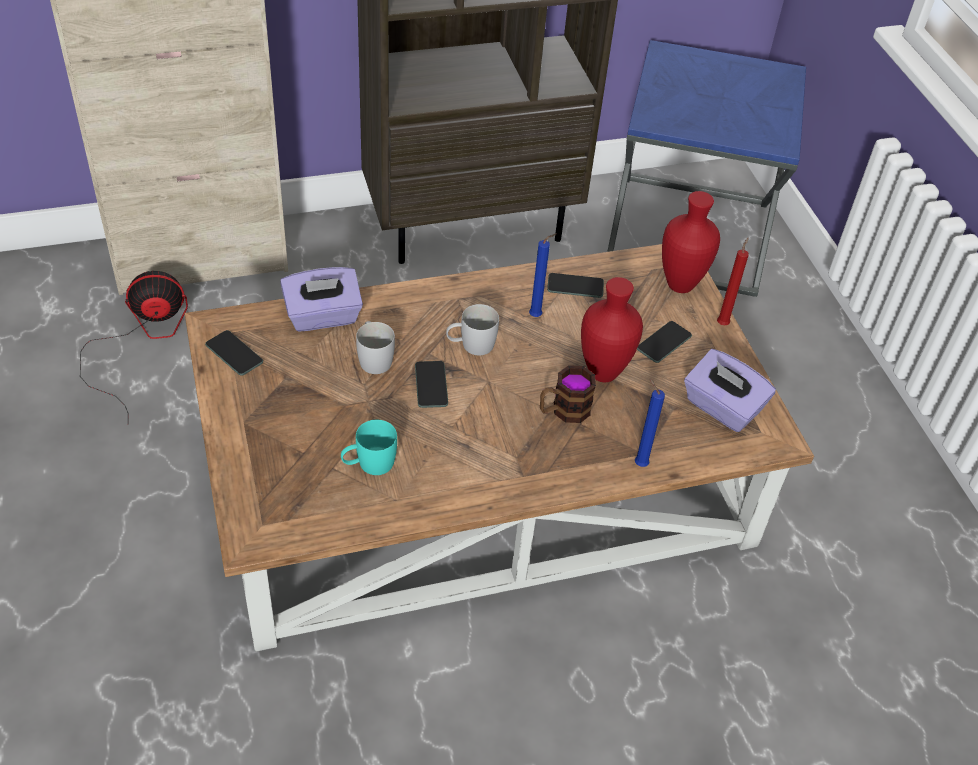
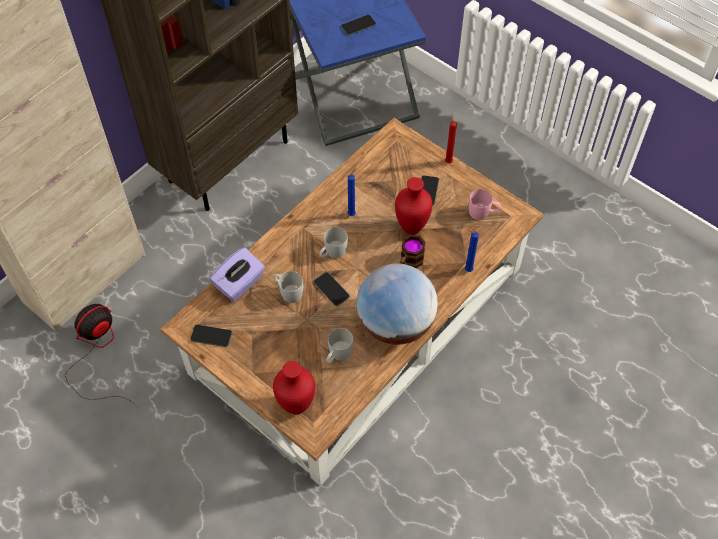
camera: 30 degrees left, 10 degrees up
turquoise mug [341,420,397,475] -> white mug [326,328,353,363]
phone [547,273,604,298] -> phone moved to [341,15,376,36]
red vase [662,191,720,293] -> red vase moved to [273,361,315,415]
purple tissue box [684,349,776,432] -> pink mug [469,189,501,220]
none -> globe [357,264,438,345]

